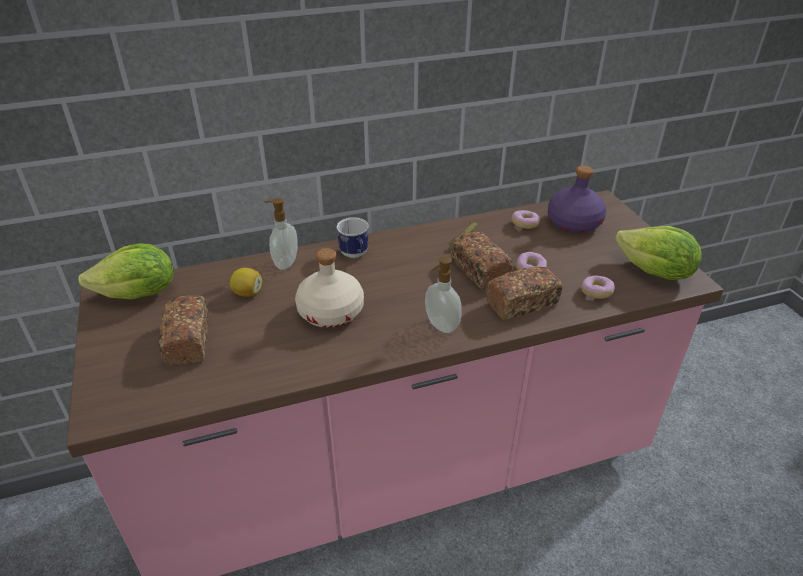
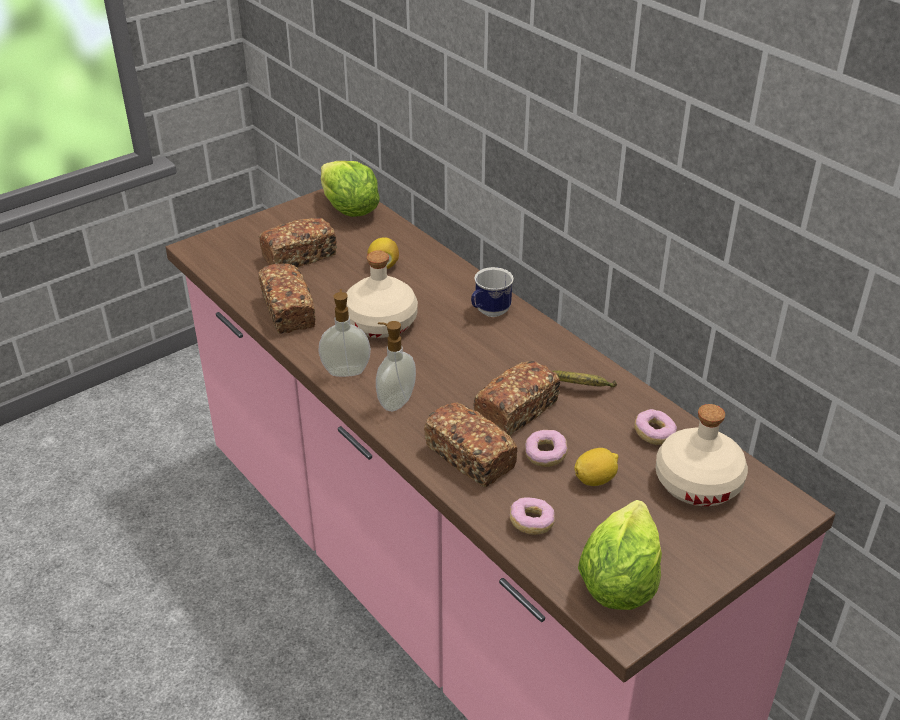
camera: 70 degrees right, 0 degrees up
soap dispenser [265,198,298,270] -> soap dispenser moved to [318,289,371,377]
purple bottle [548,165,607,233] -> beige bottle [655,404,748,506]
none -> bread [258,263,315,334]
none -> lemon [575,448,618,486]

